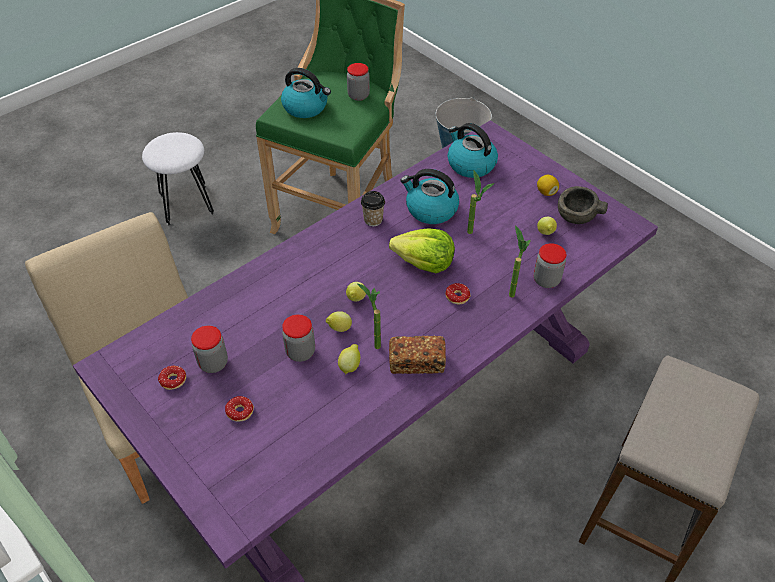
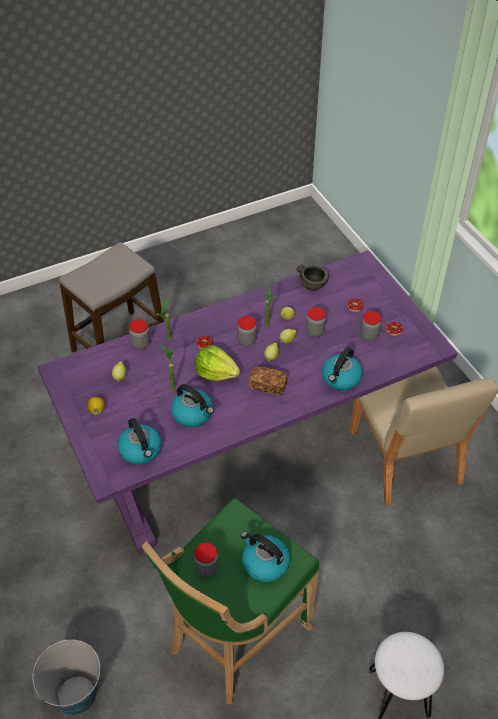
camera: 165 degrees left, 0 degrees up
cup [361,191,385,226] -> none
bread [389,336,446,374] -> bread moved to [248,366,288,395]
grey bowl [558,186,608,224] -> grey bowl moved to [296,264,329,290]
none -> jar [237,316,257,346]
none -> kettle [322,347,363,391]

